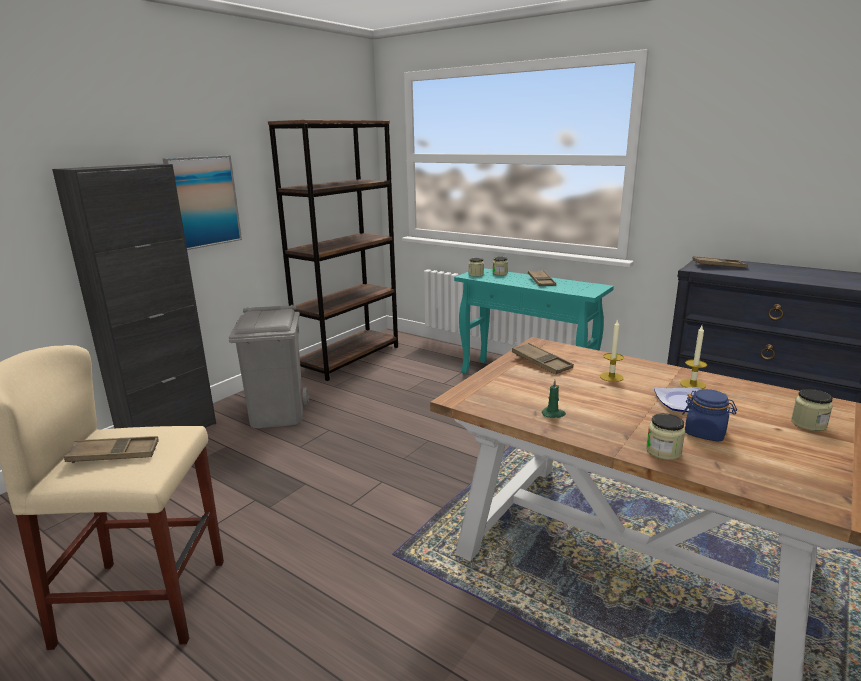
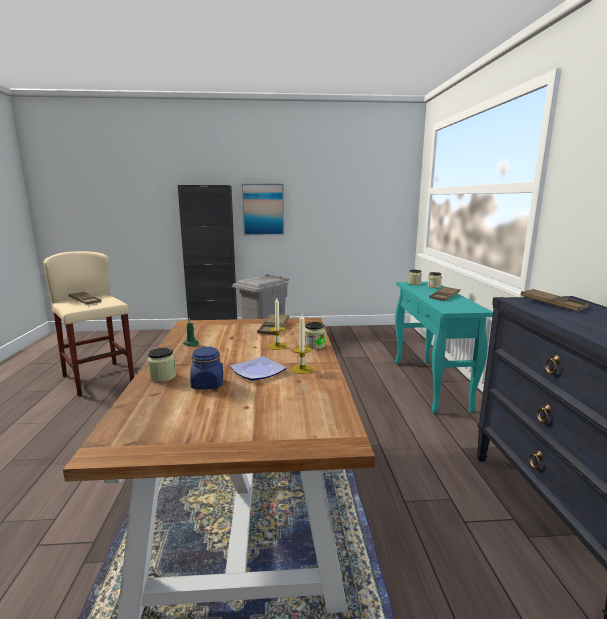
camera: 50 degrees right, 5 degrees down
brown bookcase [268,120,398,381] -> none
jar [791,389,833,431] -> jar moved to [304,322,325,349]

